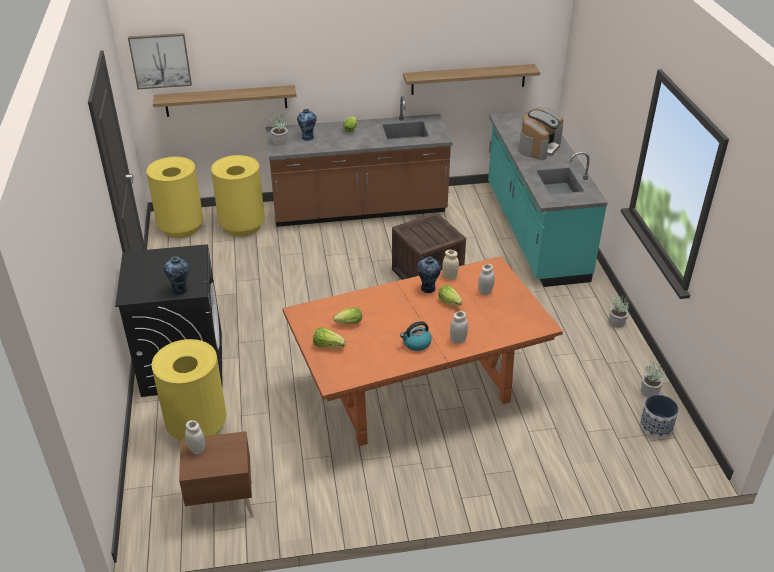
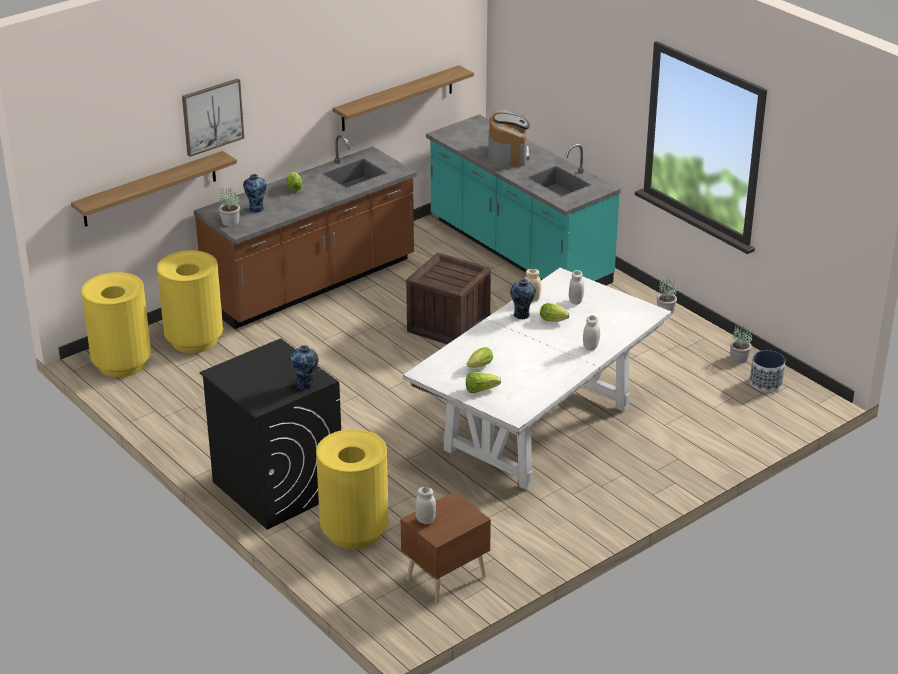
camera: 30 degrees left, 5 degrees down
picture [128,33,192,89] -> picture moved to [182,78,244,157]
orange dining table [282,256,563,446] -> white dining table [403,268,672,490]
kettle [400,321,432,351] -> none

